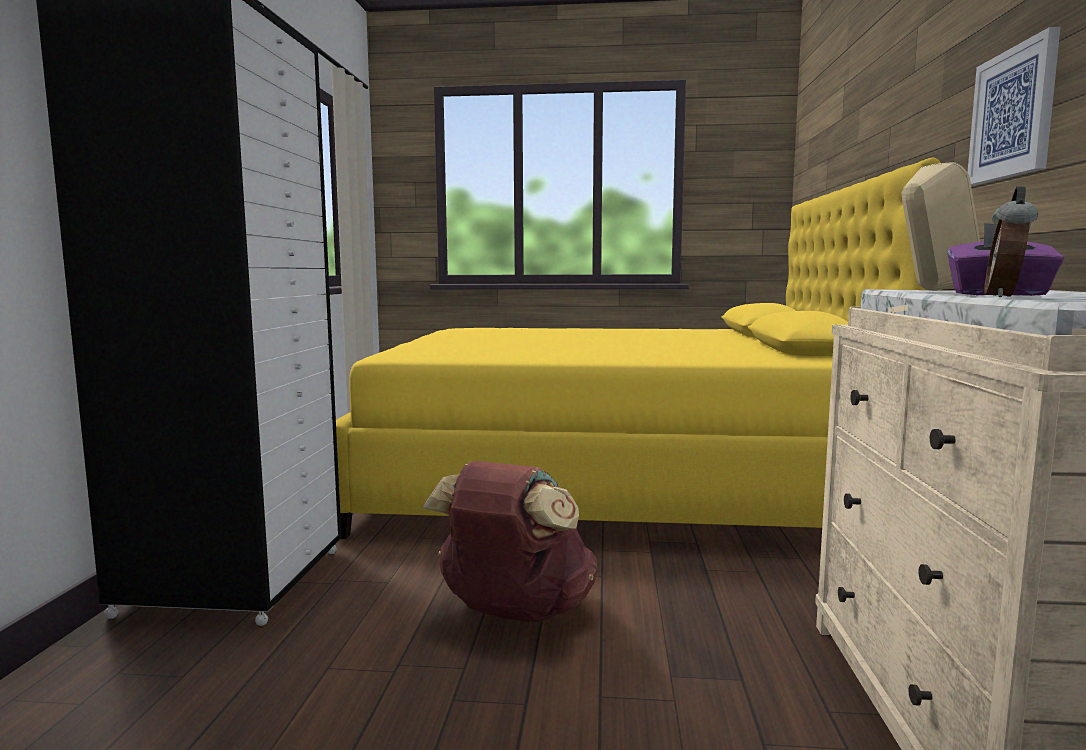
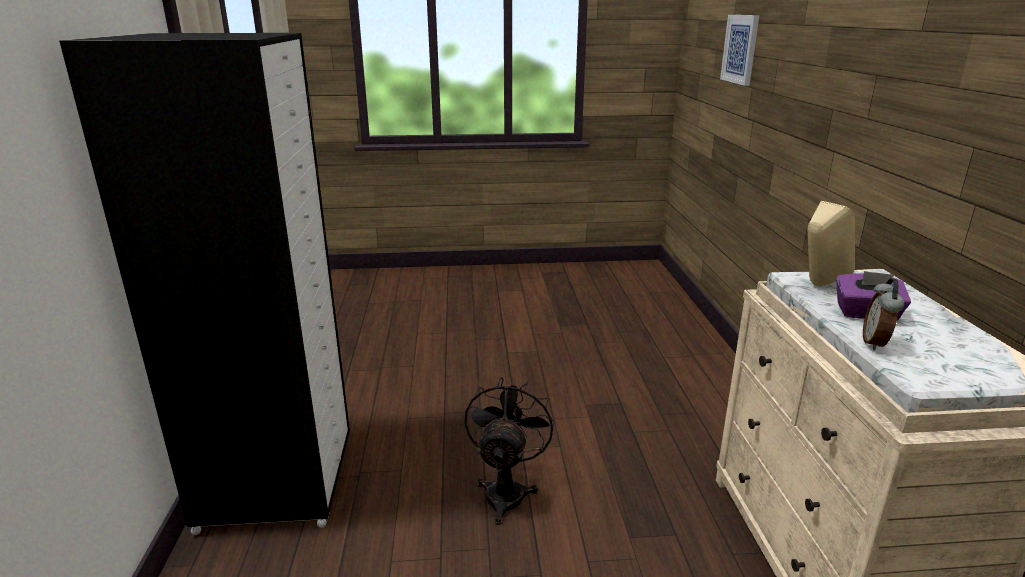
camera: 10 degrees left, 15 degrees up
yellow bed [336,158,941,539] -> none
brown backpack [422,461,597,622] -> black fan [464,377,555,525]
picture [968,27,1061,185] -> picture moved to [720,15,759,86]

